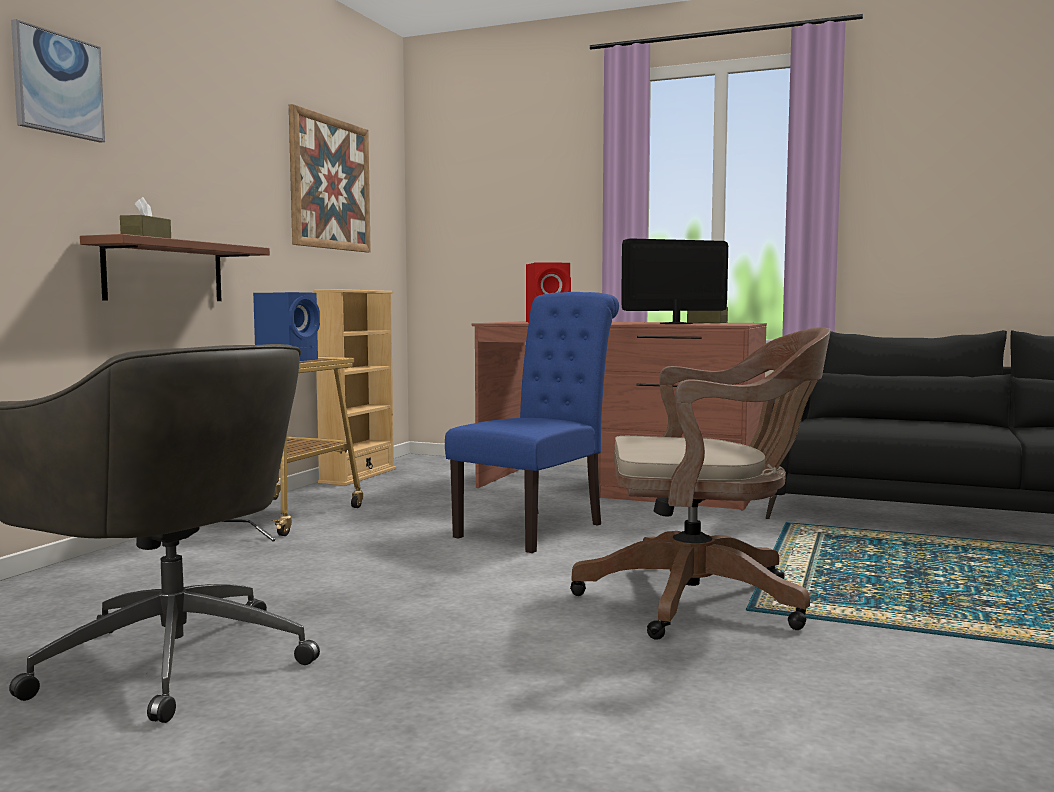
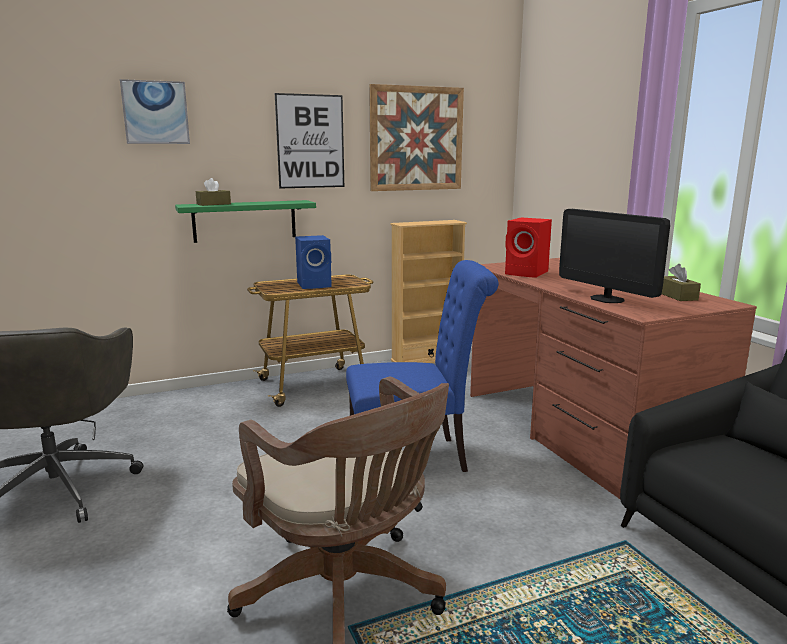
camera: 45 degrees right, 10 degrees up
brown shelf [80,234,270,301] -> green shelf [175,200,316,243]
monitor [621,238,728,324] -> monitor turned 150 degrees counterclockwise [559,209,670,303]
none -> picture [275,93,344,188]

